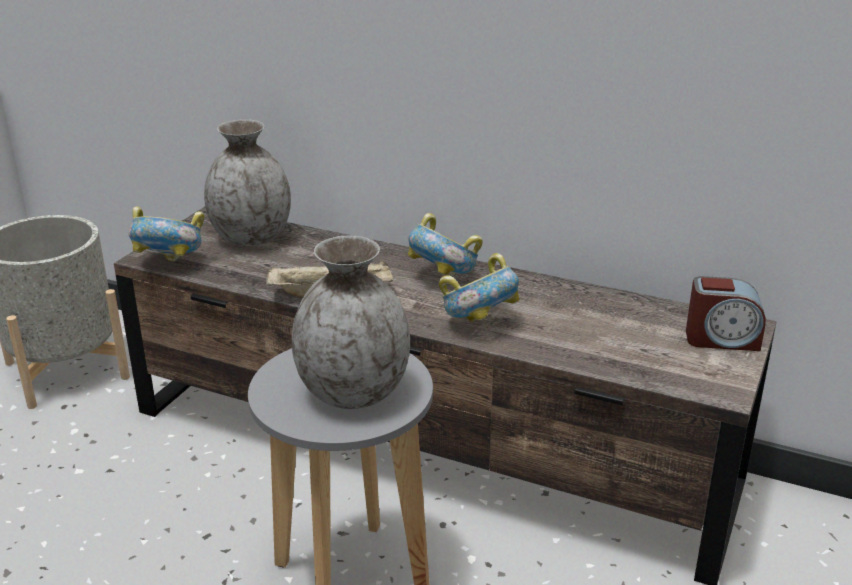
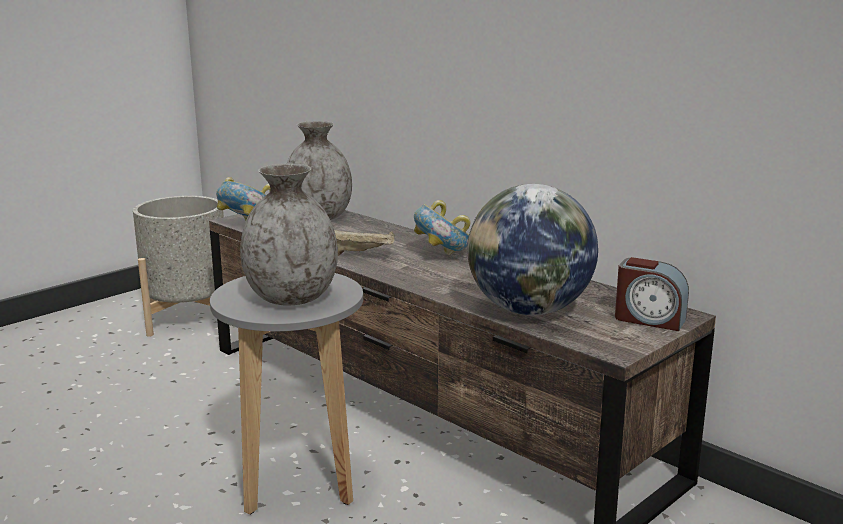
camera: 20 degrees right, 10 degrees down
bowl [439,253,519,322] -> none
none -> globe [467,184,598,315]

